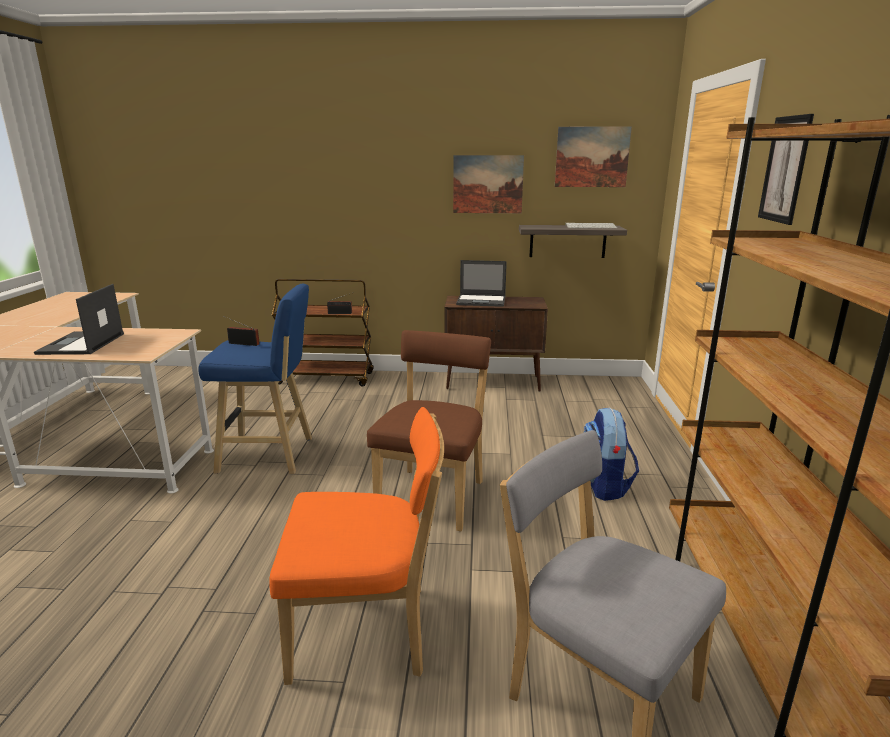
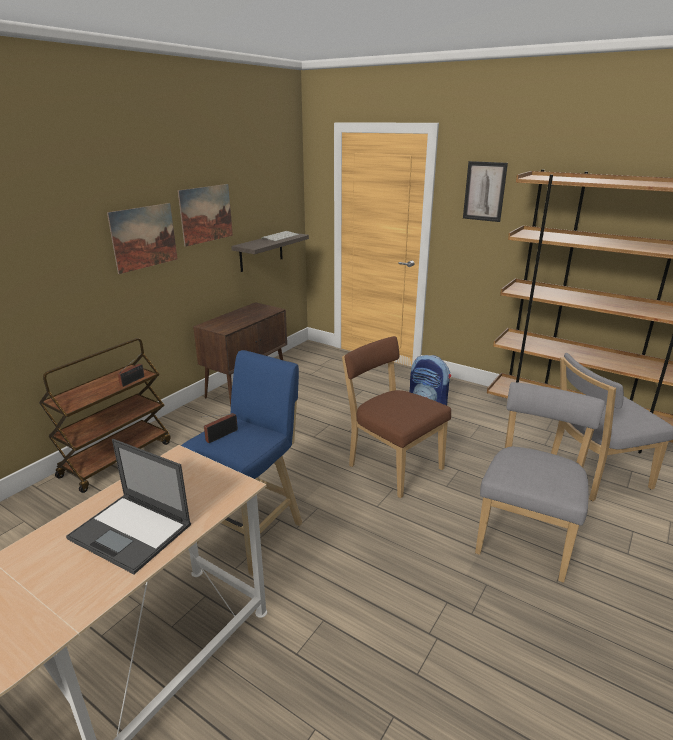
camera: 60 degrees left, 5 degrees up
orange chair [269,407,444,685] -> grey chair [475,382,605,583]
laptop [456,260,507,307] -> none
picture [555,126,632,187] -> picture moved to [107,203,177,274]

